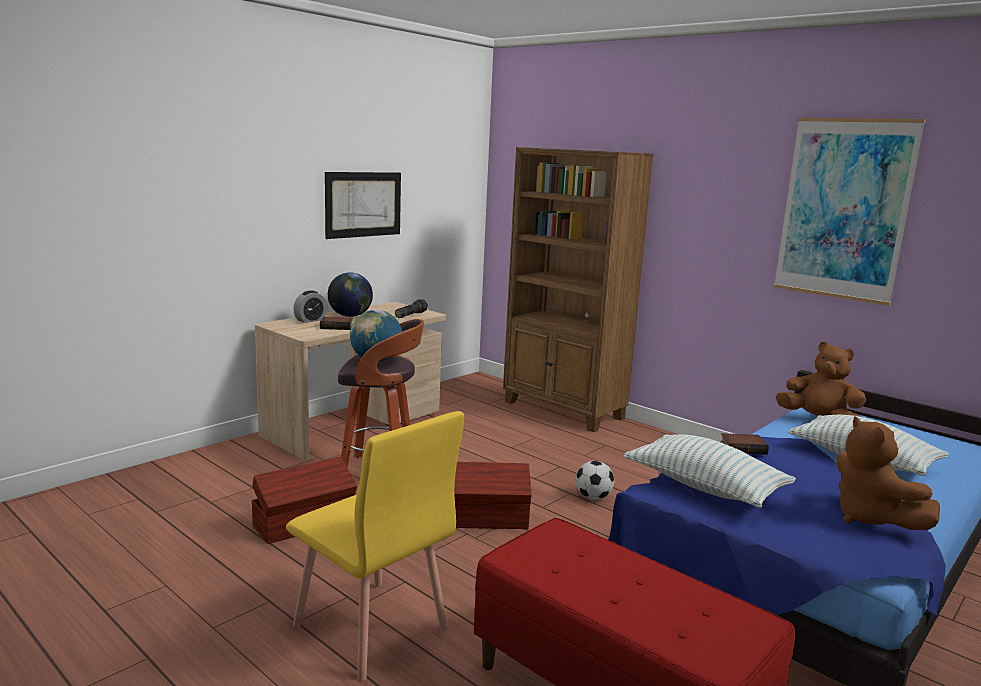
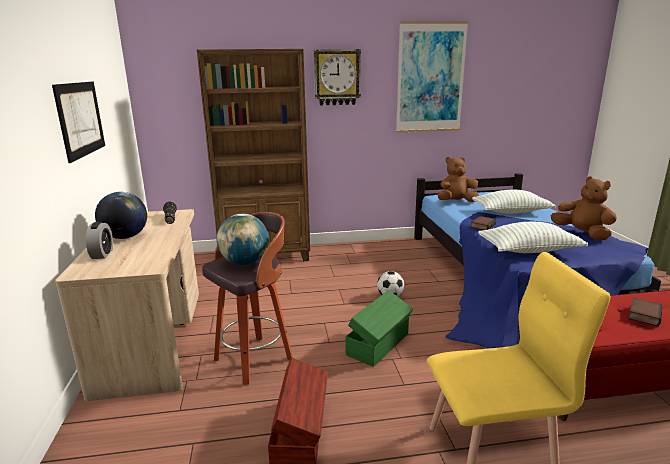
camera: 50 degrees left, 5 degrees up
book [320,317,353,330] -> book moved to [628,298,662,326]
brown storage box [454,462,531,529] -> green storage box [346,290,413,367]
brown plush toy [836,416,940,530] -> brown plush toy turned 150 degrees counterclockwise [551,176,617,240]
none -> wall clock [314,49,361,106]

